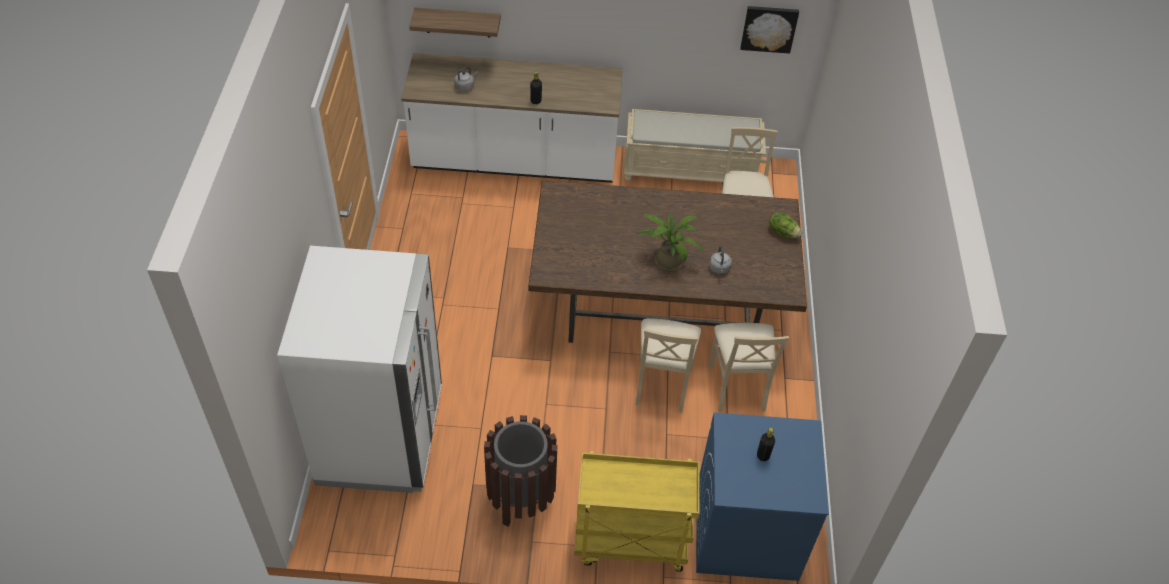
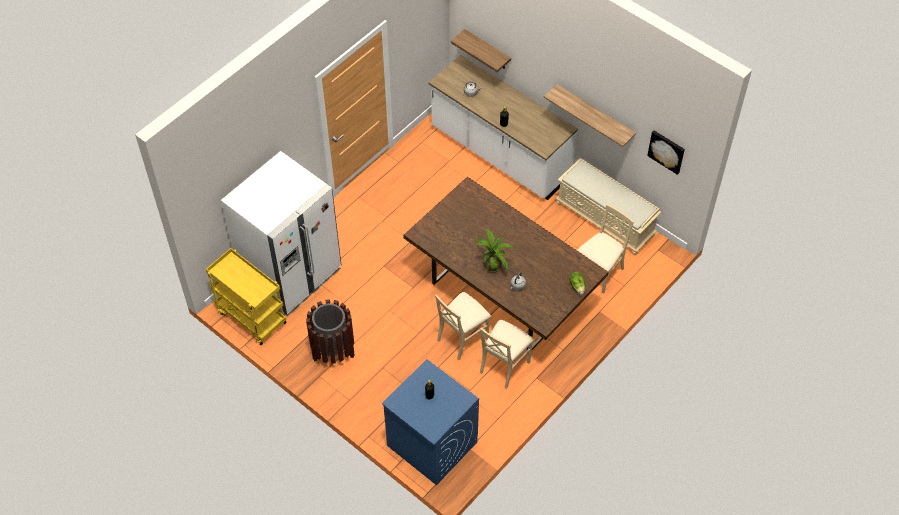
camera: 40 degrees right, 5 degrees up
yellow cart [574,451,700,572] -> yellow cart moved to [206,248,287,345]
none -> shelf [544,84,636,147]

